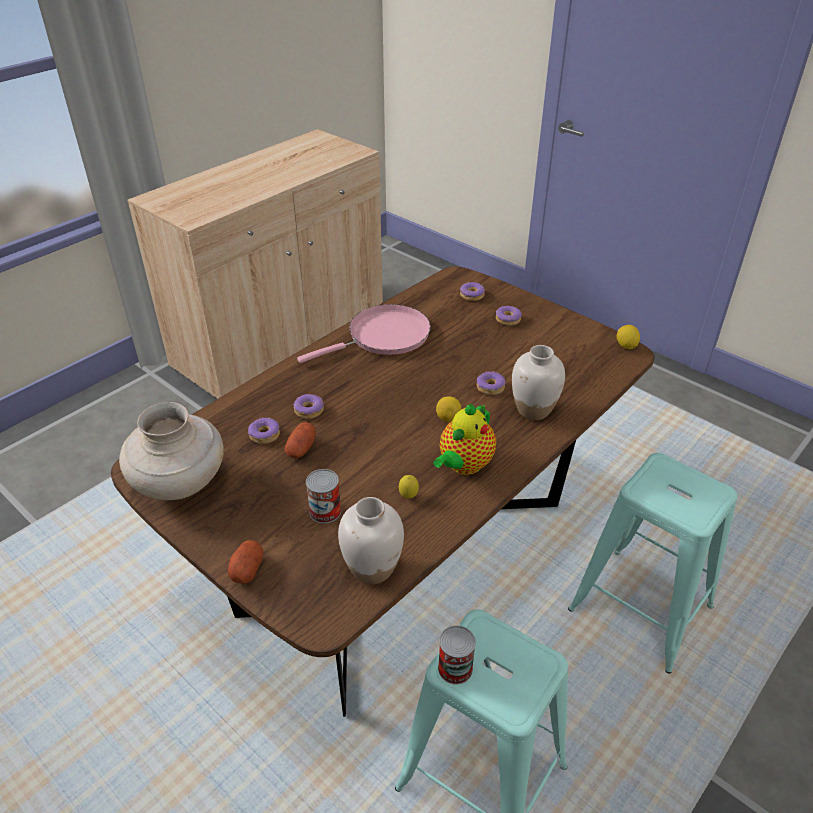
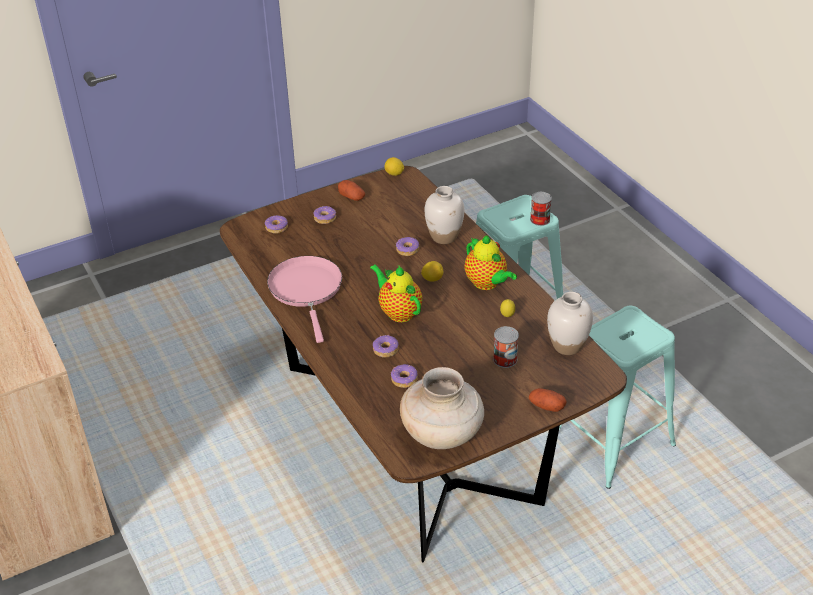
camera: 70 degrees left, 0 degrees up
potato [284,422,316,458] -> potato moved to [338,180,365,201]
can [438,626,476,685] -> can moved to [530,192,552,226]
none -> teapot [370,264,422,322]

